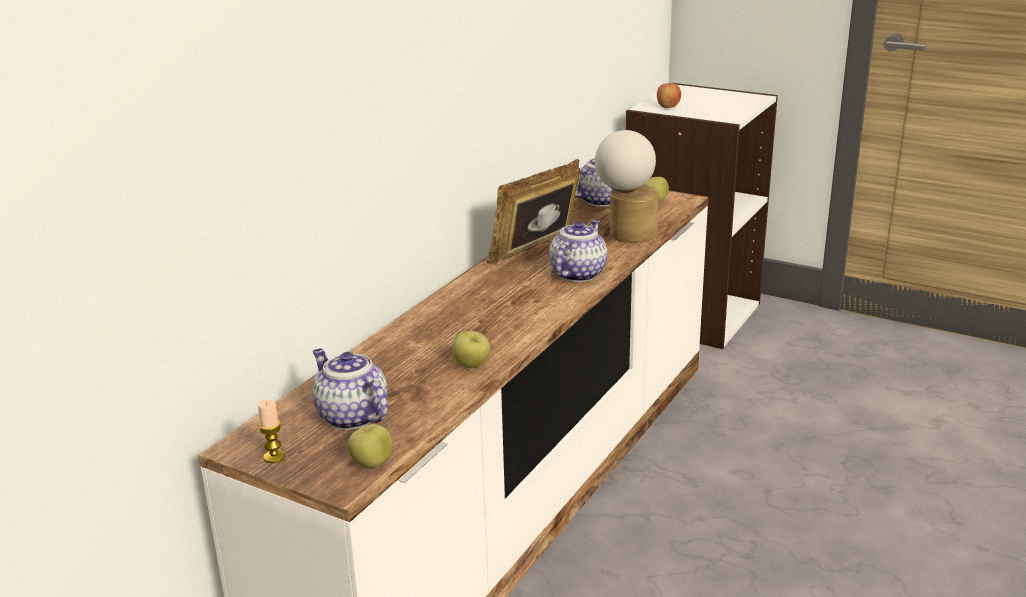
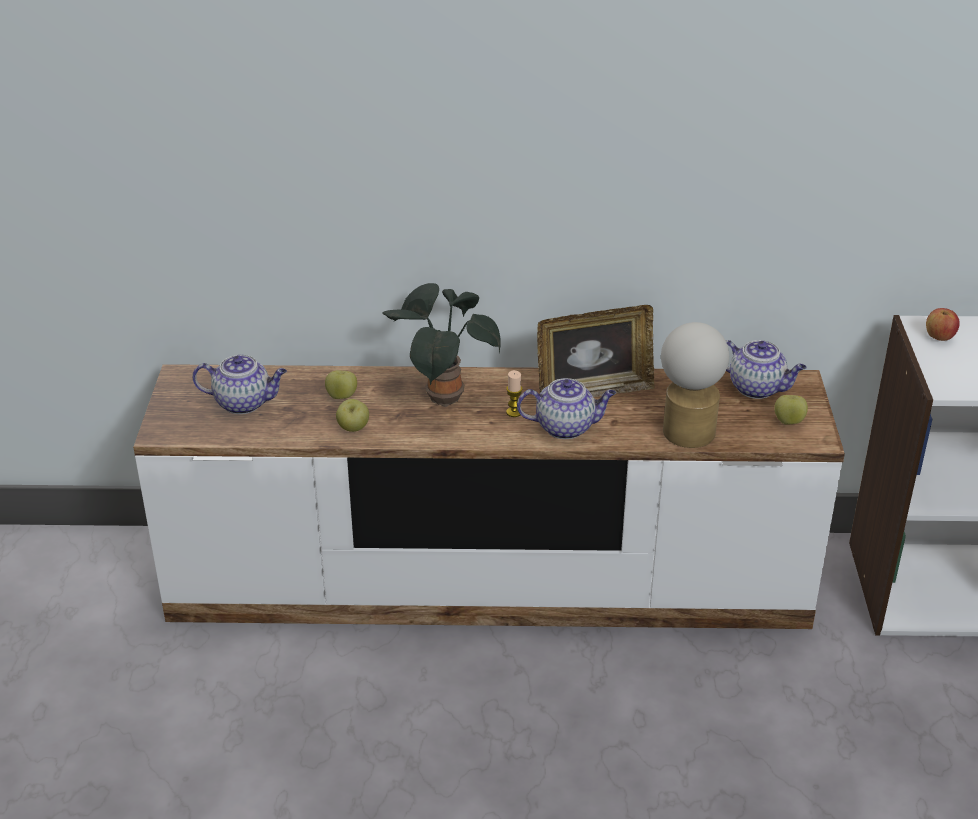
camera: 60 degrees right, 10 degrees up
candle [258,400,285,463] -> candle moved to [506,370,523,417]
teapot [312,348,388,430] -> teapot turned 75 degrees clockwise [192,355,287,414]
apple [347,424,392,467] -> apple moved to [325,370,357,399]
picture frame [487,159,580,263] -> picture frame turned 150 degrees clockwise [537,305,655,397]
none -> potted plant [383,283,501,407]

